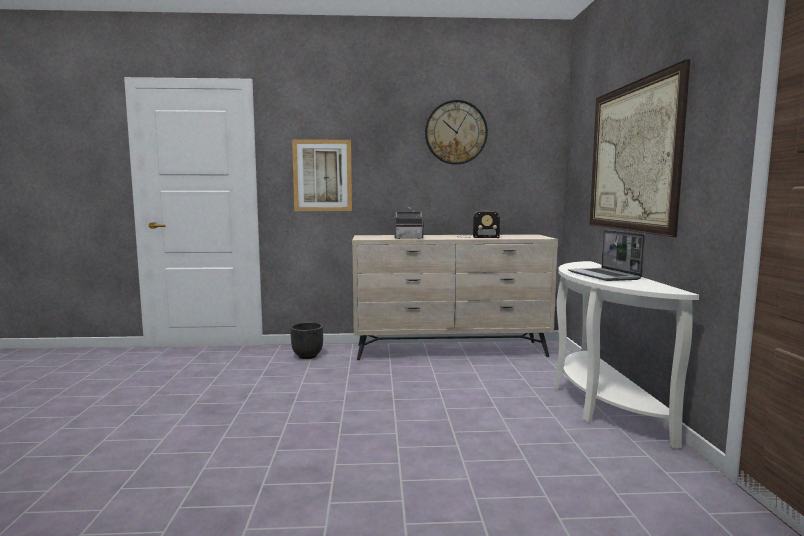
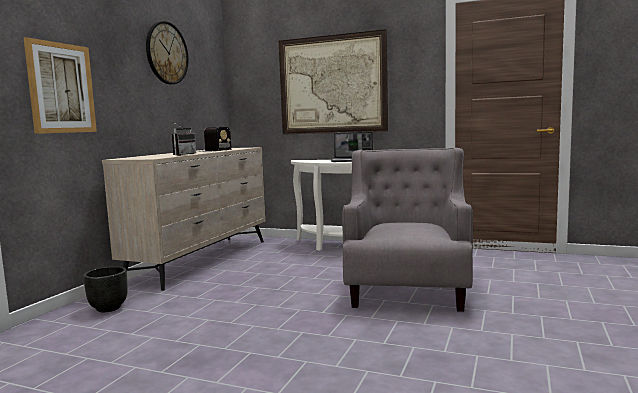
camera: 65 degrees left, 0 degrees up
none -> grey armchair [342,147,473,312]

